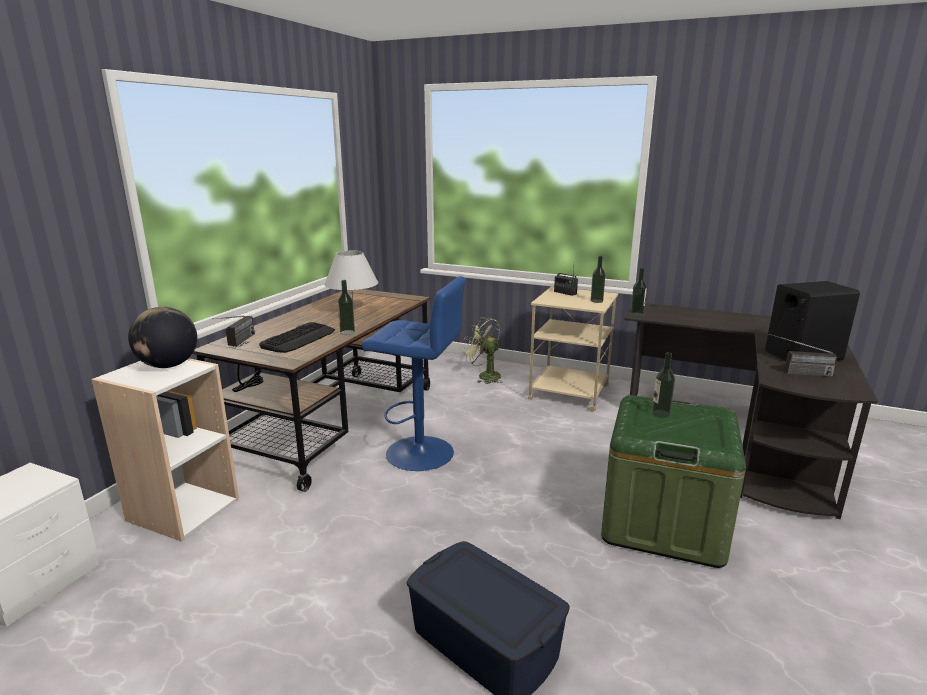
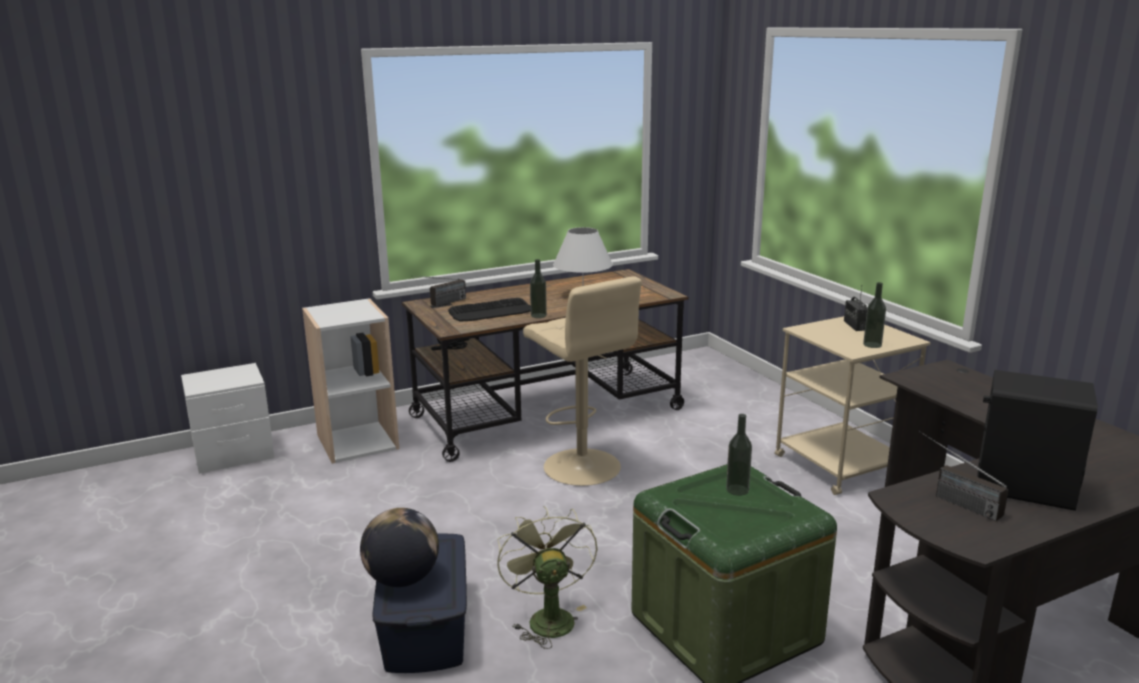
camera: 40 degrees right, 0 degrees up
globe [128,307,197,368] -> globe moved to [360,508,439,587]
blue stool [362,276,466,471] -> beige stool [523,276,642,486]
green fan [462,317,502,384] -> green fan moved to [497,506,598,649]
bottle [631,268,647,316] -> none

